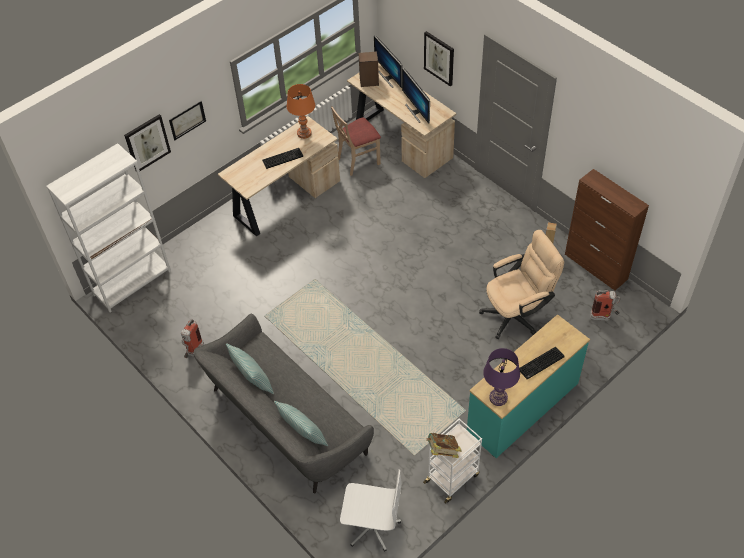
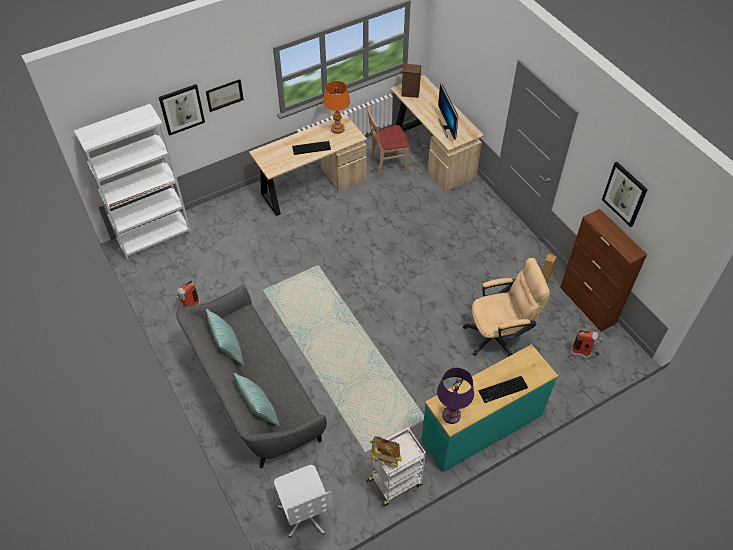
camera: 10 degrees right, 0 degrees up
white office chair [340,469,402,551] -> white office chair turned 45 degrees clockwise [274,465,334,538]
monitor [374,35,403,88] -> none
picture [424,31,454,87] -> picture moved to [602,162,648,227]

